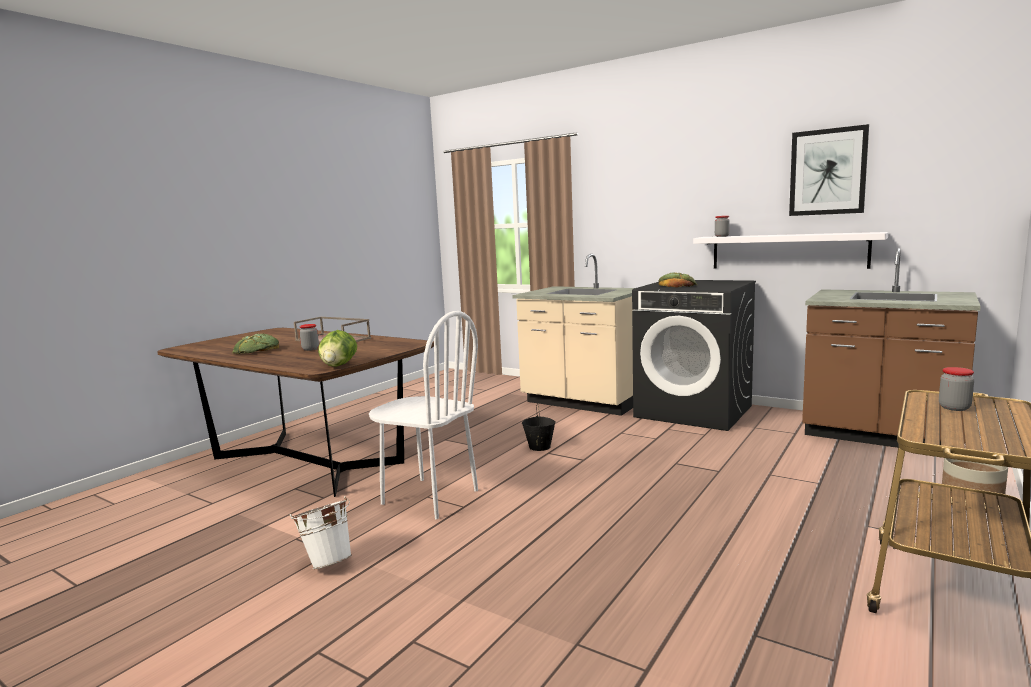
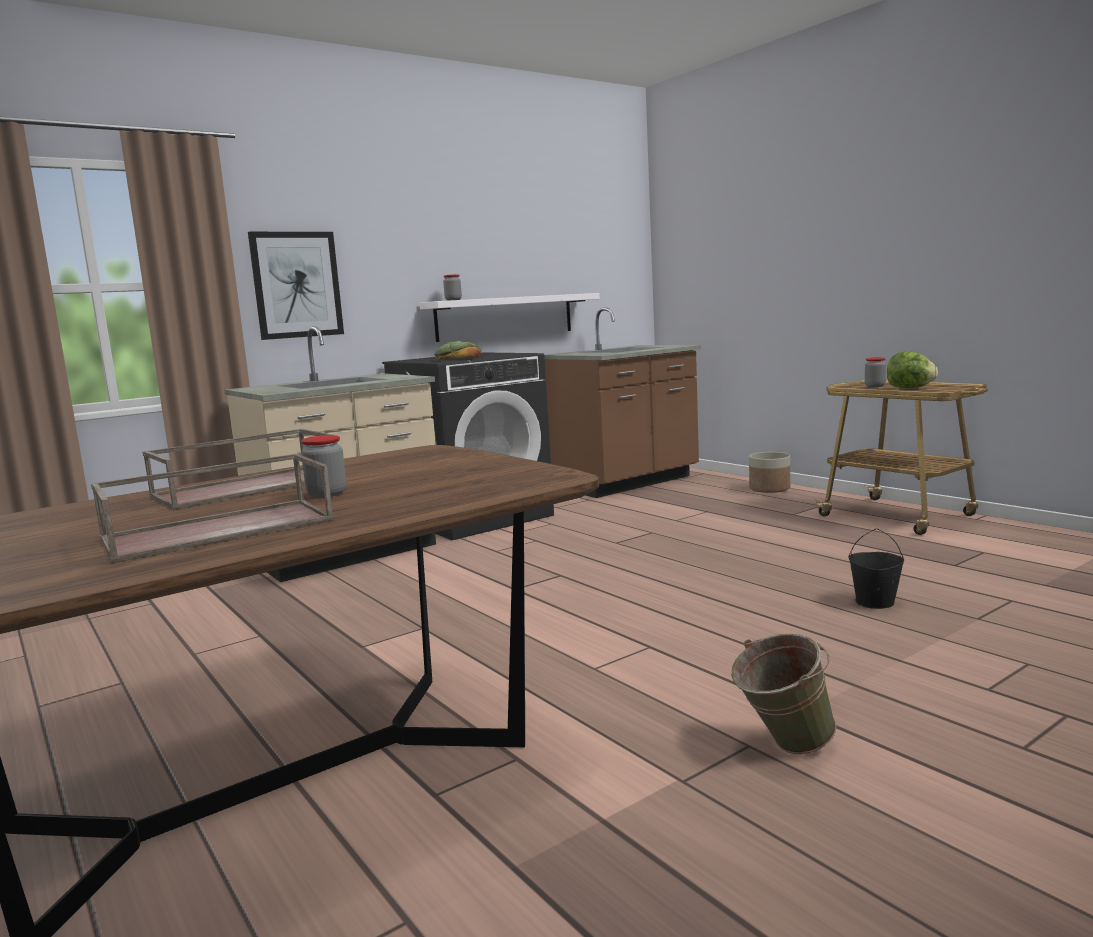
camera: 70 degrees left, 0 degrees up
bread [232,334,279,354] -> brown tray [91,453,334,564]
white bucket [290,496,352,569] -> green bucket [731,633,836,754]
lettuce [318,330,357,367] -> lettuce moved to [887,351,938,388]
white chair [369,311,478,519] -> none
black bucket [522,404,556,451] -> black bucket moved to [848,529,904,609]
picture [789,124,869,216] -> picture moved to [248,232,344,340]

